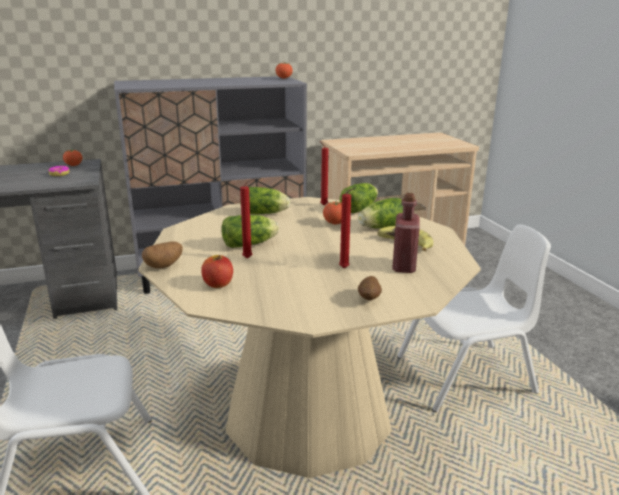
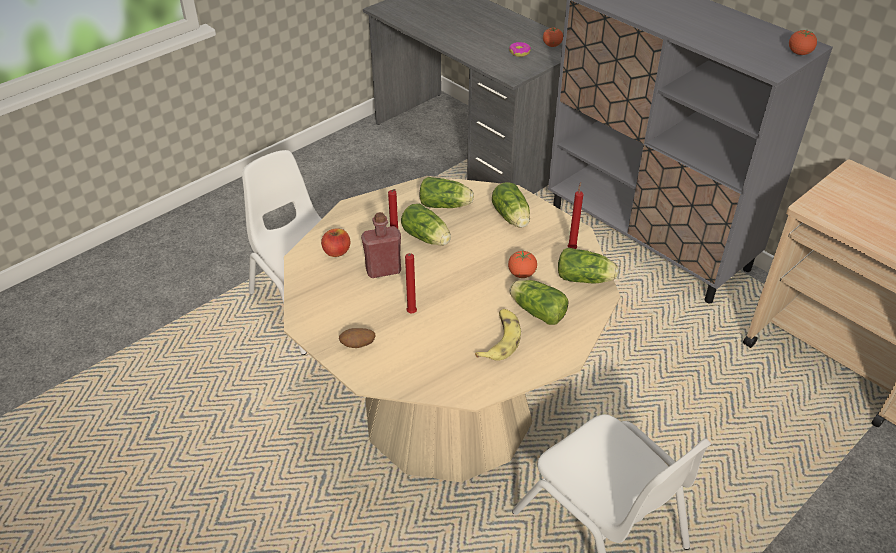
camera: 65 degrees right, 20 degrees up
potato [142,242,183,268] -> none
red bottle [392,193,420,273] -> red bottle moved to [361,212,401,278]
none -> lettuce [420,177,474,208]

